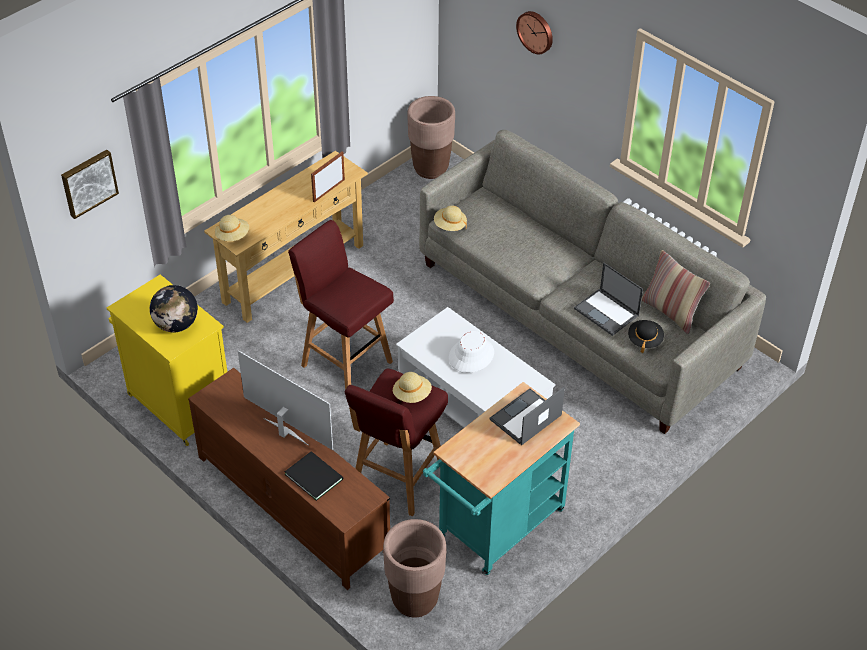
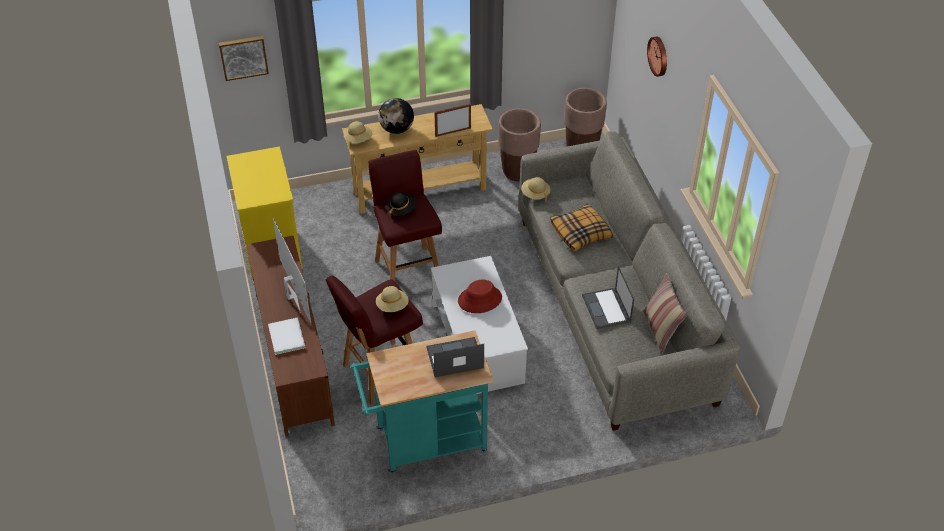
camera: 30 degrees right, 0 degrees up
globe [150,285,198,332] -> globe moved to [378,98,414,134]
black book [285,451,343,501] -> white book [268,318,306,355]
brown planter [383,519,446,618] -> brown planter moved to [498,109,541,181]
white hat [449,331,494,373] -> red hat [458,280,502,313]
black hat [628,320,664,353] -> black hat moved to [385,192,416,217]
none -> pillow [550,203,613,251]

